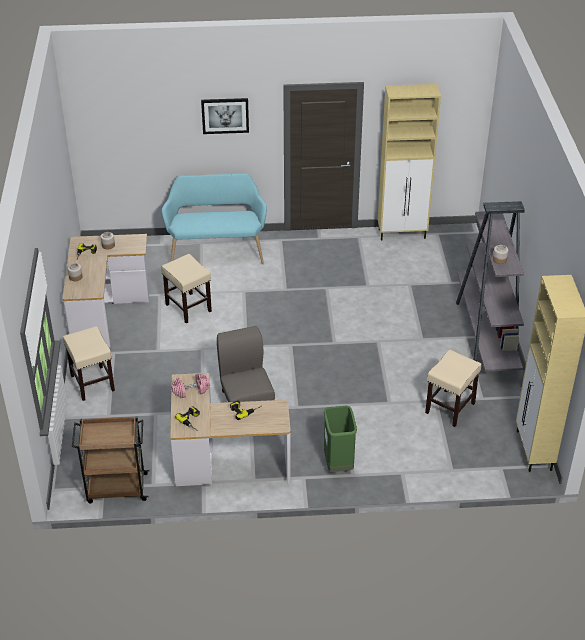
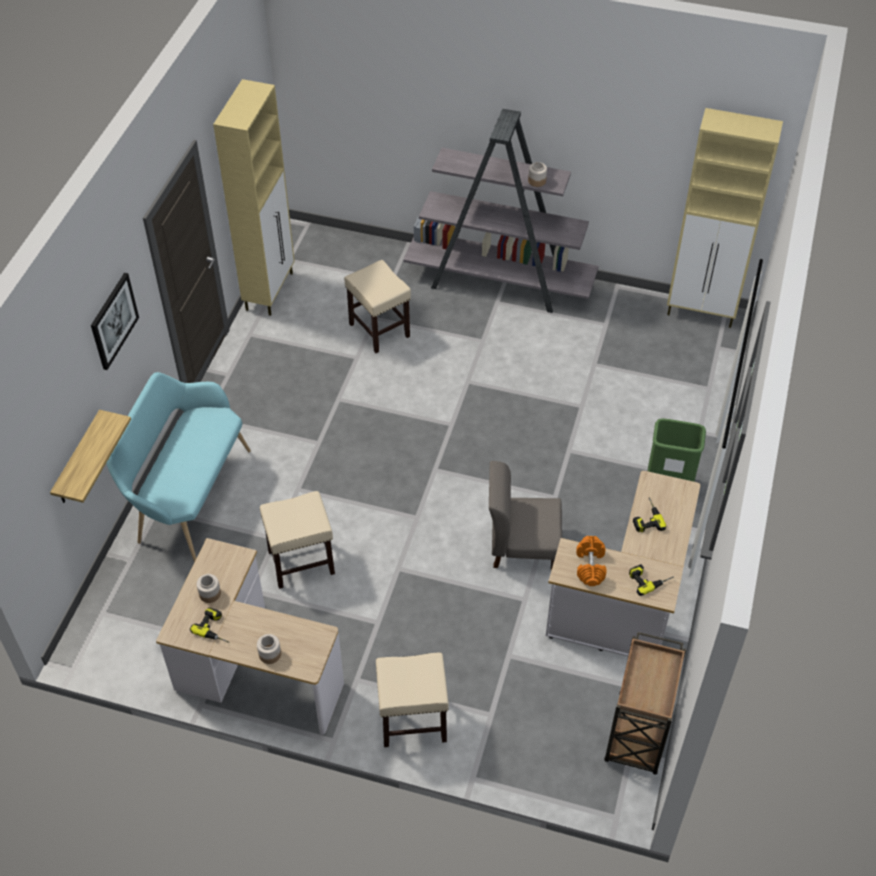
camera: 70 degrees left, 10 degrees up
pink dumbbell [172,374,210,398] -> orange dumbbell [576,536,607,586]
beige stool [425,350,482,427] -> beige stool moved to [344,260,411,353]
none -> shelf [50,410,131,503]

